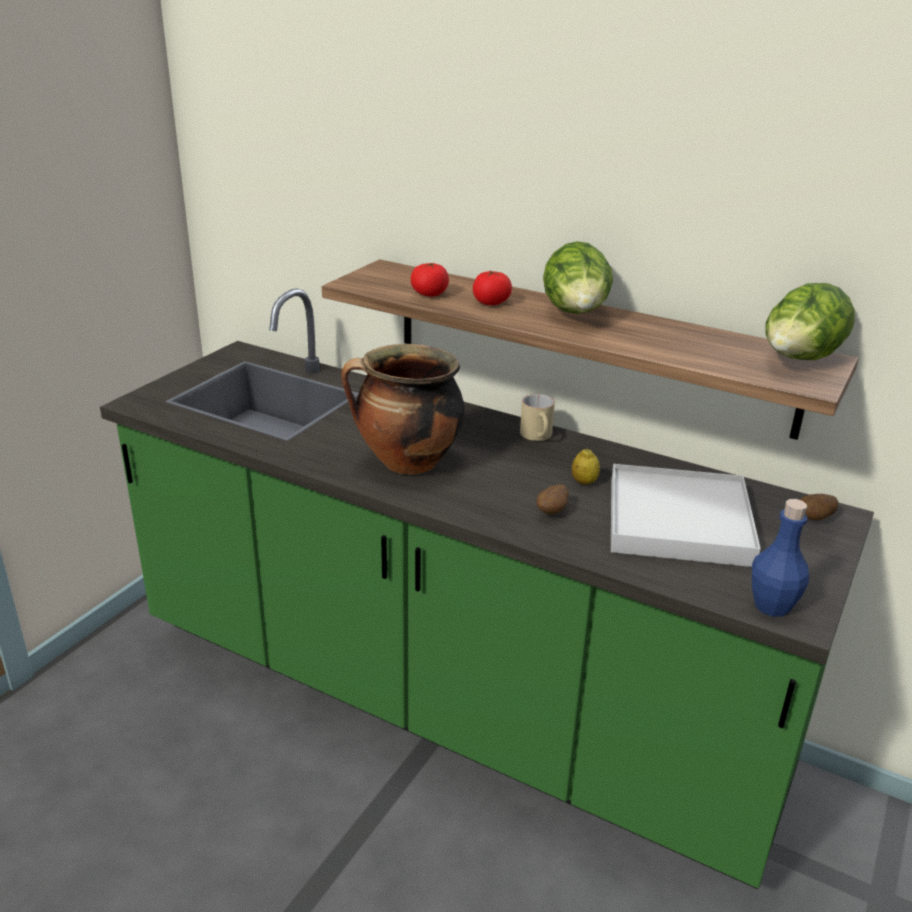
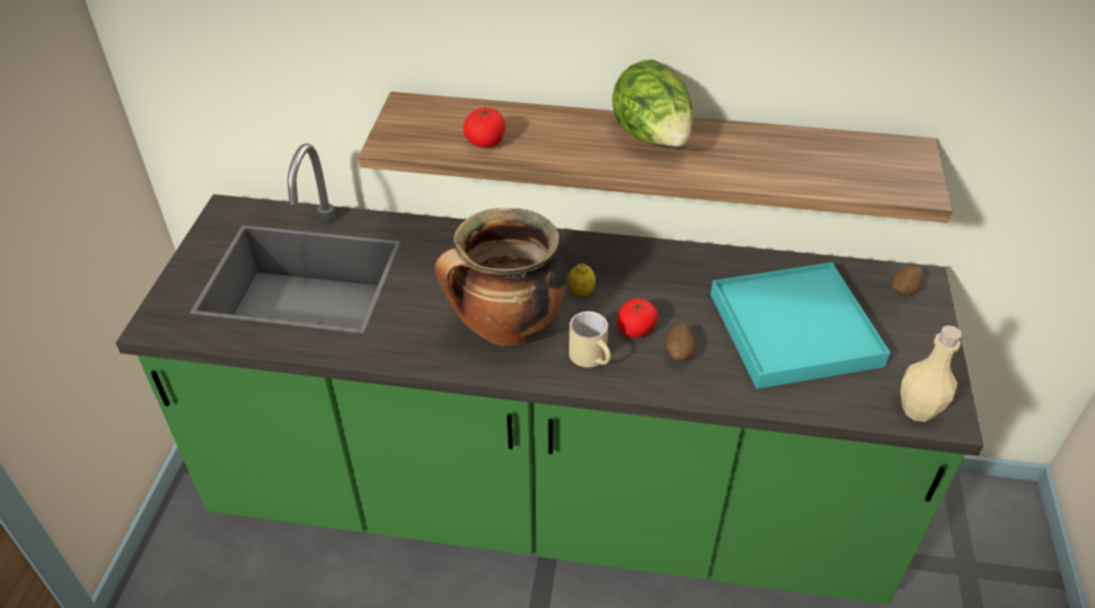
camera: 20 degrees left, 15 degrees up
tomato [473,271,512,305] -> tomato moved to [617,298,658,338]
beige mug [520,394,555,441] -> beige mug moved to [569,311,611,368]
lemon [572,449,600,485] -> lemon moved to [568,264,595,296]
white tray [611,464,761,567] -> turquoise tray [711,262,890,389]
blue bottle [752,499,809,617] -> beige bottle [900,325,962,422]
lettuce [765,283,855,360] -> none

